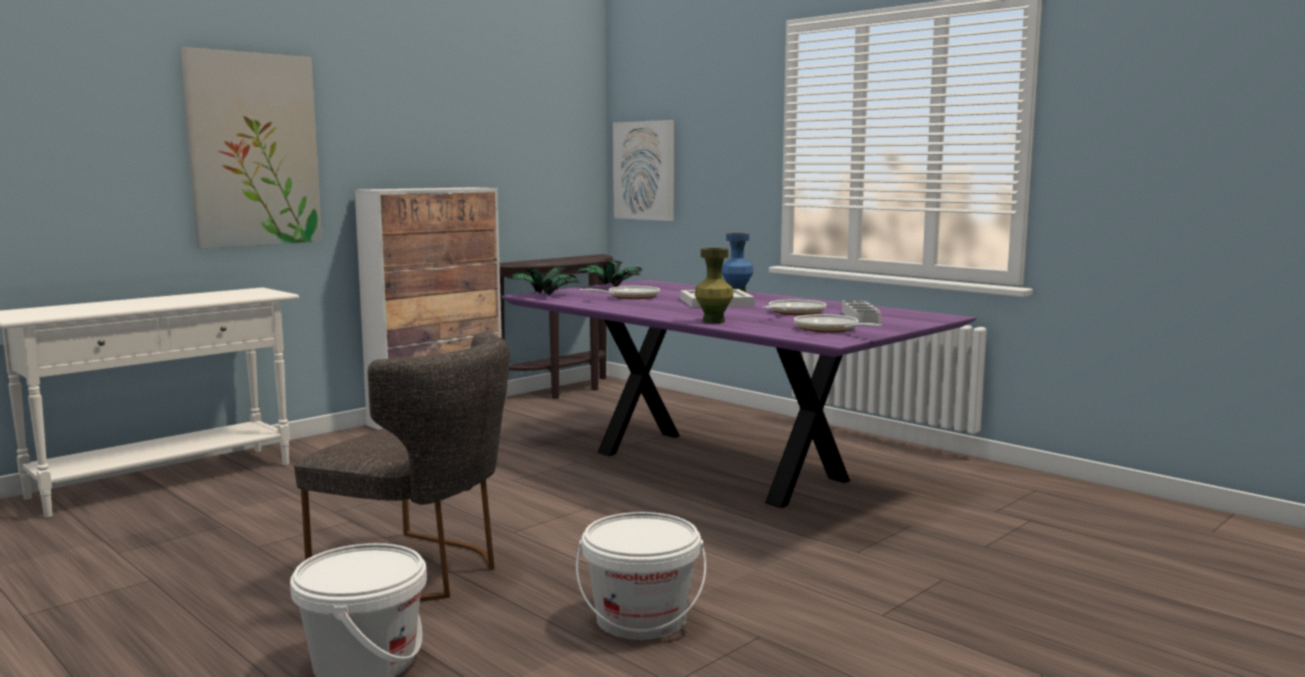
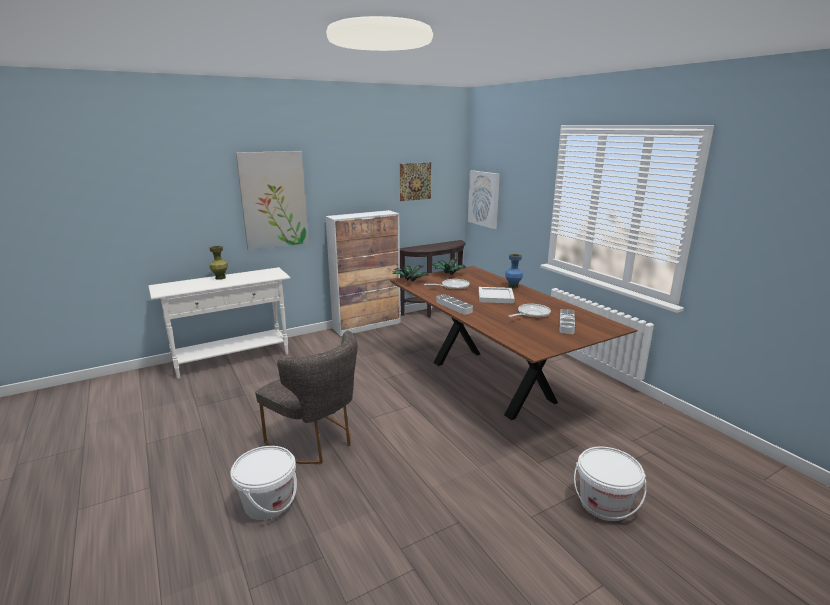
camera: 15 degrees right, 10 degrees up
purple dining table [502,280,976,508] -> brown dining table [390,266,638,420]
white bucket [576,512,706,640] -> white bucket moved to [574,447,647,521]
green vase [695,248,733,323] -> green vase moved to [210,246,228,280]
frying pan [794,314,882,333] -> none
none -> picture [400,162,431,201]
none -> grey tray [437,295,473,315]

